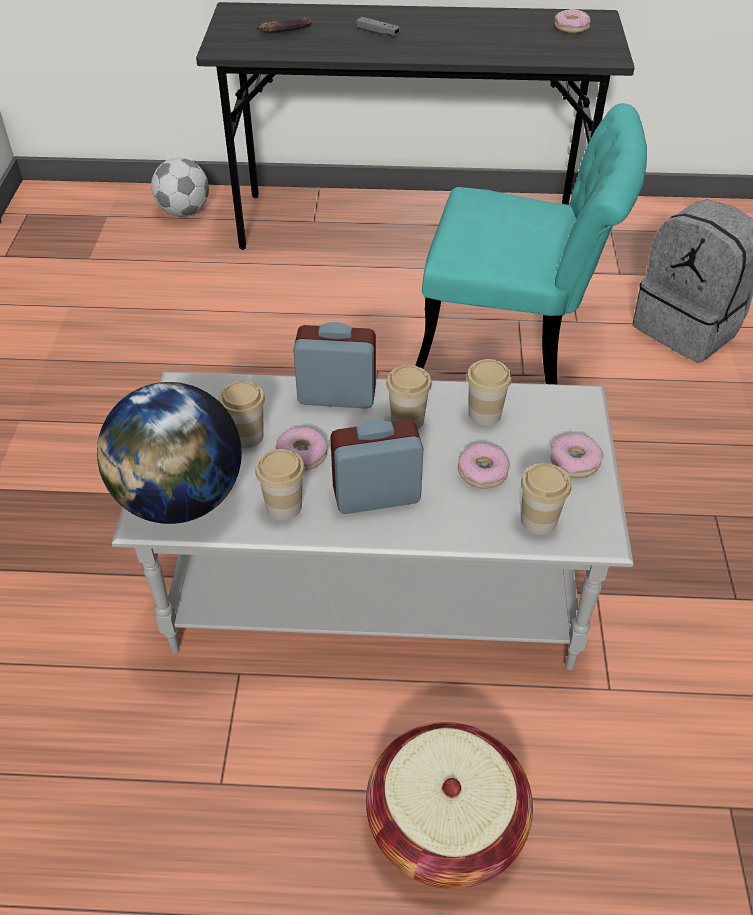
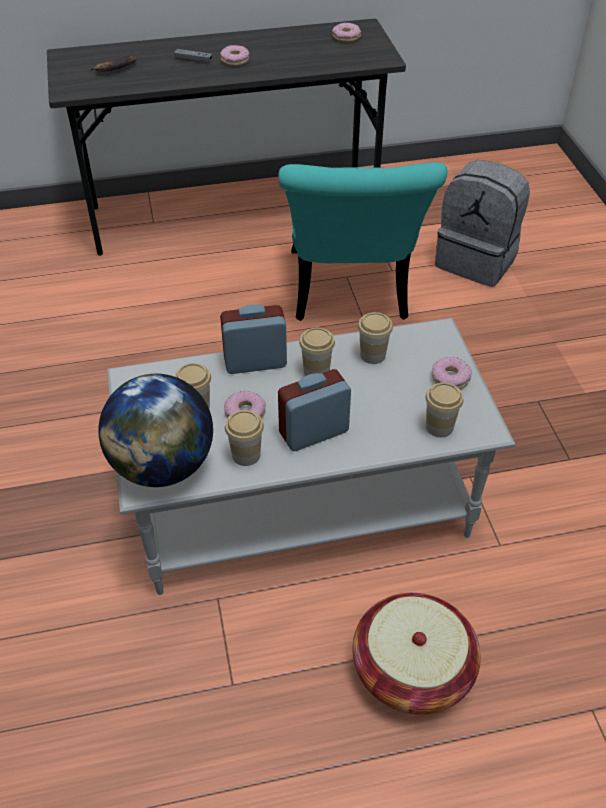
camera: 15 degrees left, 0 degrees up
football [151,158,209,216] -> none
turquoise chair [415,103,647,384] -> turquoise chair turned 90 degrees clockwise [278,162,448,321]
donut [458,443,510,489] -> donut moved to [220,45,249,66]

